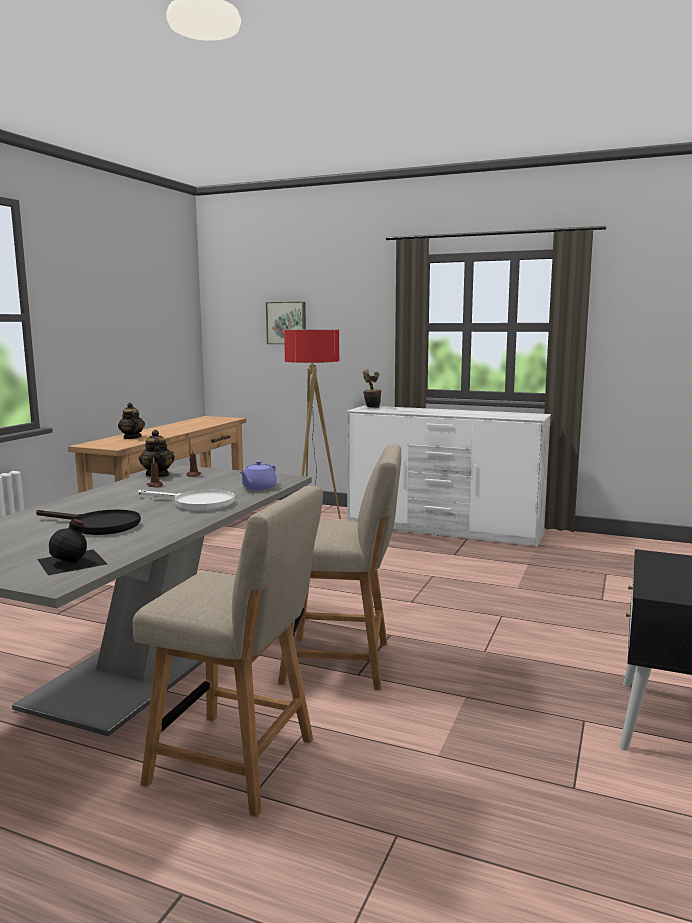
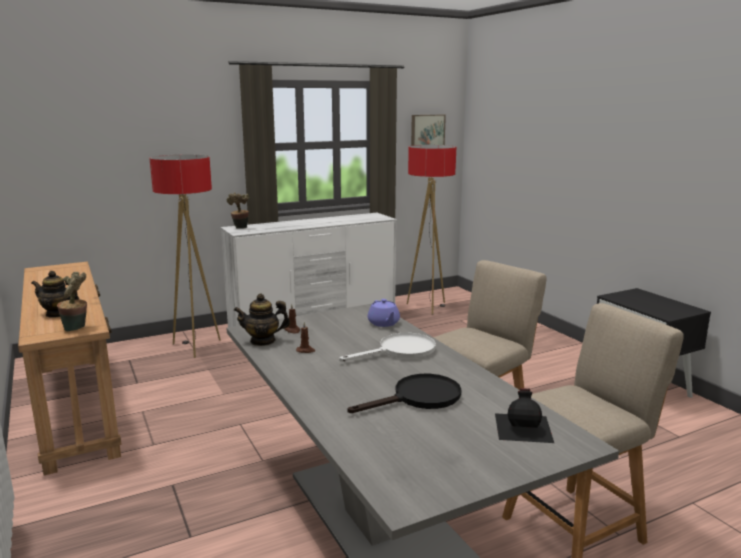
camera: 50 degrees left, 5 degrees up
teapot [139,430,174,477] -> teapot turned 150 degrees clockwise [234,294,290,346]
picture [266,302,306,344] -> picture moved to [411,115,446,146]
none -> potted plant [57,272,87,332]
none -> floor lamp [407,145,456,315]

